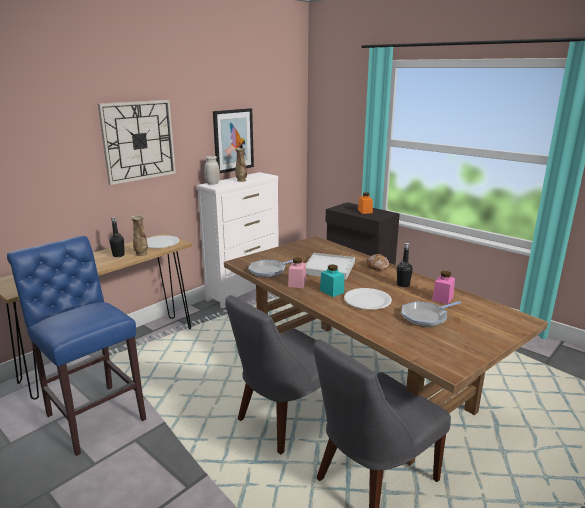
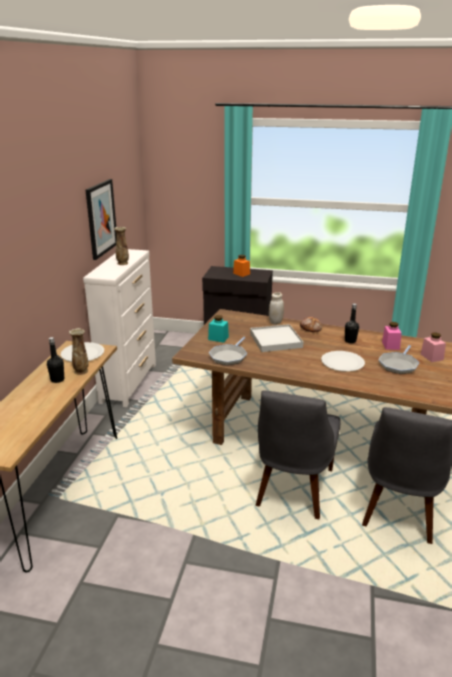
camera: 30 degrees left, 5 degrees up
blue stool [7,236,146,456] -> none
wall clock [98,100,176,185] -> none
white jar [205,156,220,185] -> white jar moved to [269,292,284,325]
pink jar [288,257,306,288] -> pink jar moved to [421,332,446,362]
turquoise jar [320,264,344,297] -> turquoise jar moved to [208,315,229,343]

